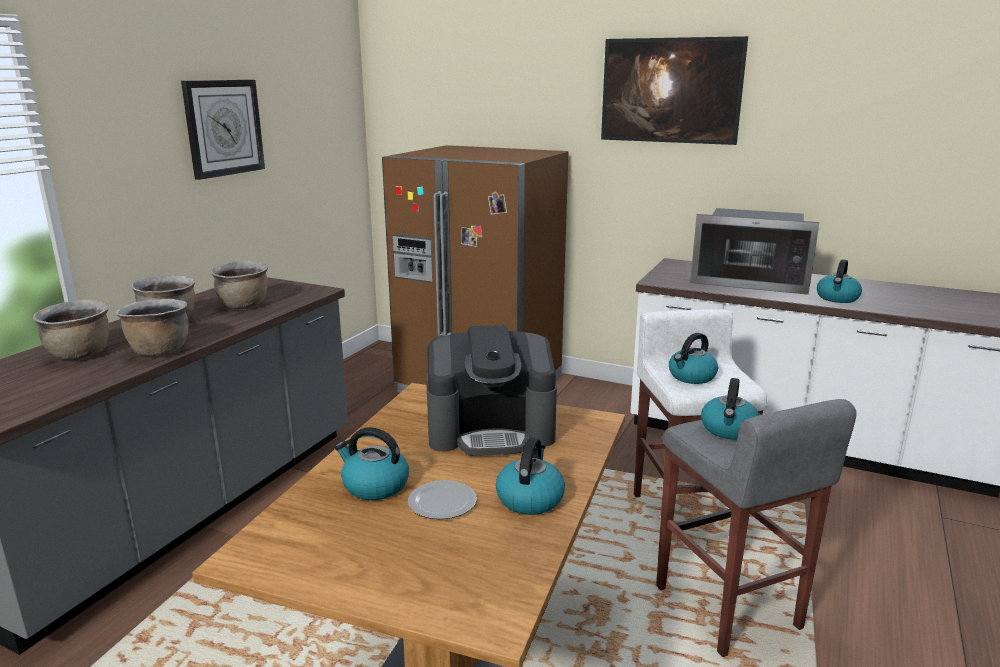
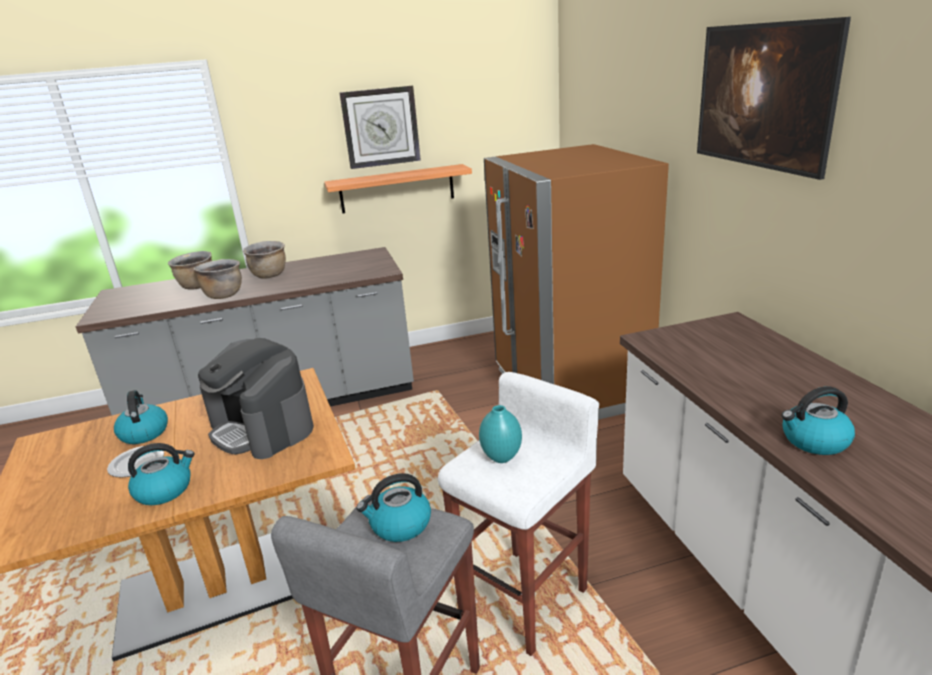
camera: 50 degrees right, 5 degrees up
brown cooking pot [211,260,268,309] -> none
kettle [669,333,718,384] -> turquoise vase [479,405,522,463]
microwave [690,208,819,295] -> none
none -> shelf [324,164,472,213]

